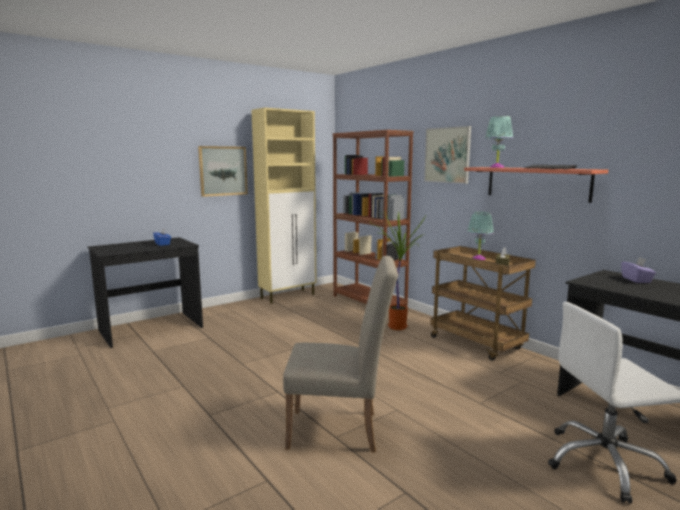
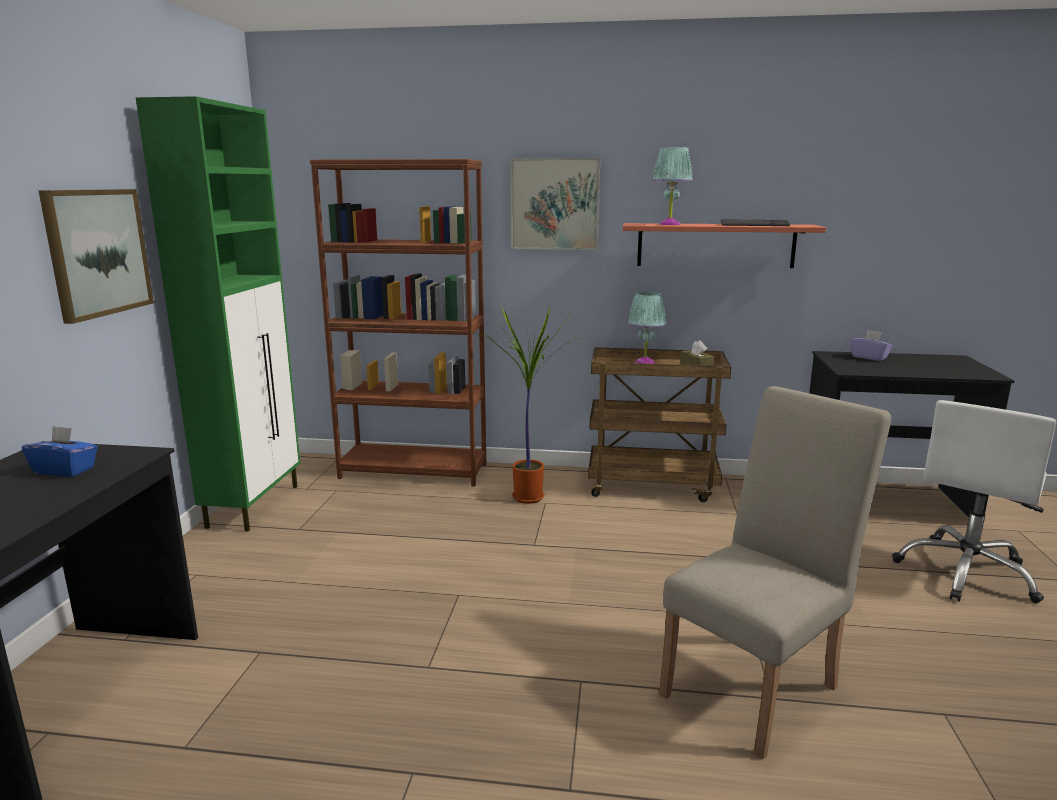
camera: 45 degrees left, 5 degrees up
beige cabinet [251,108,317,304] -> green cabinet [136,96,300,532]

